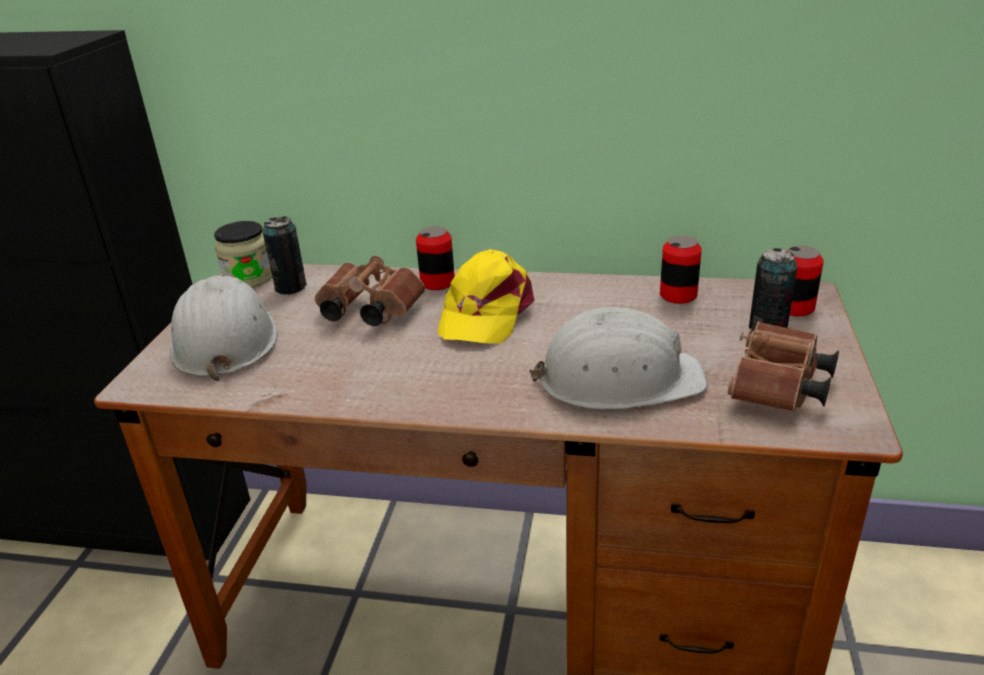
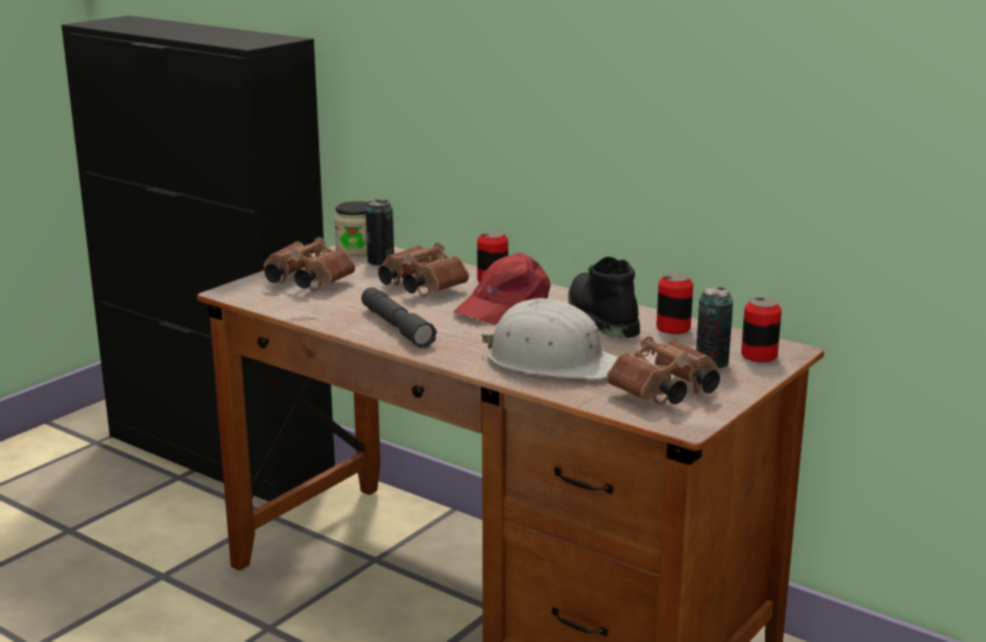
camera: 25 degrees right, 10 degrees down
white hard hat [170,276,278,381] -> brown binoculars [264,237,355,291]
yellow cap [438,249,534,343] -> red cap [454,252,551,325]
none -> grey flashlight [361,287,437,348]
none -> black boot [568,257,640,338]

